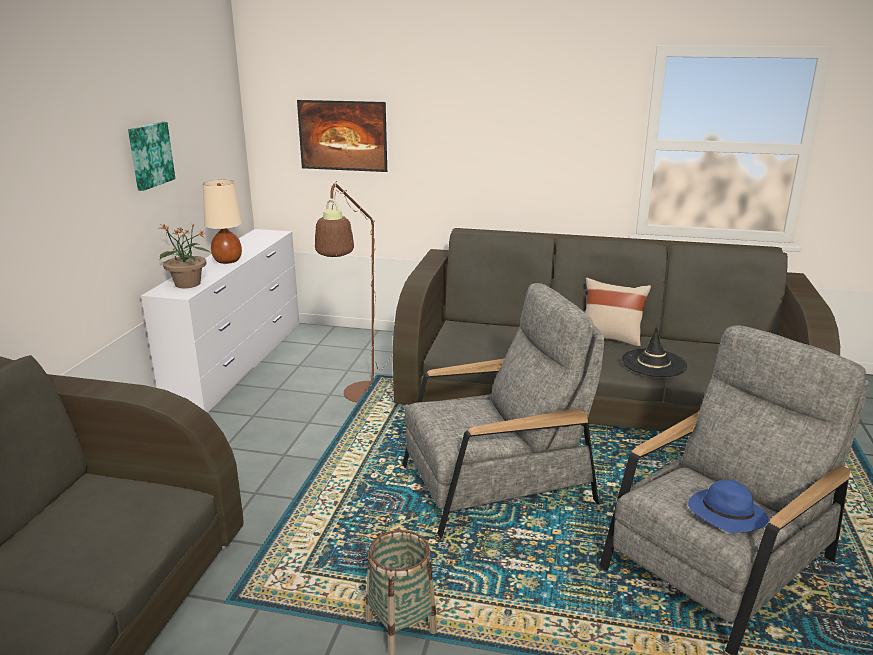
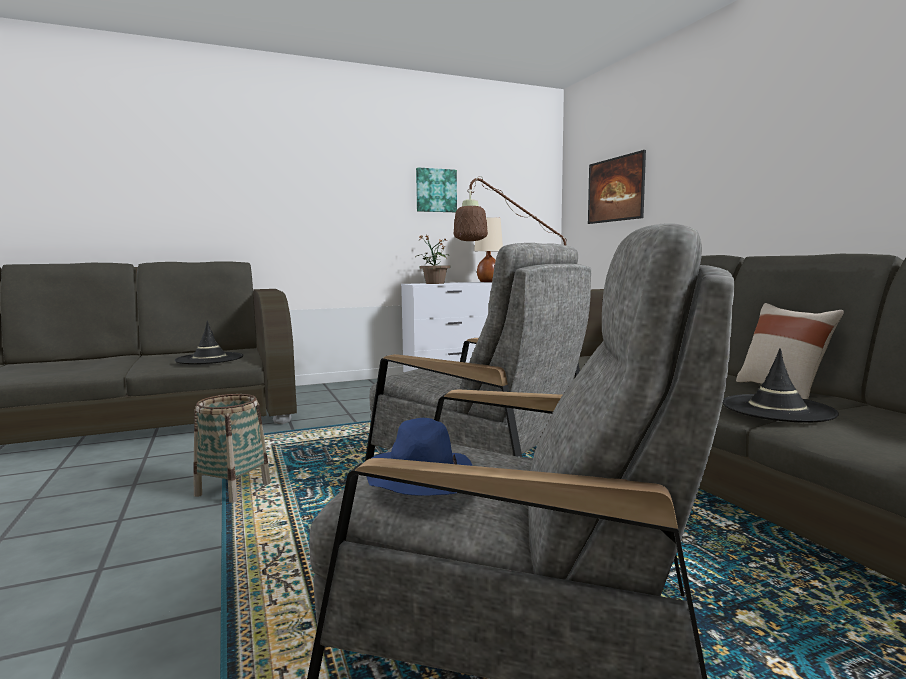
camera: 55 degrees right, 15 degrees down
none -> black hat [175,321,243,364]

